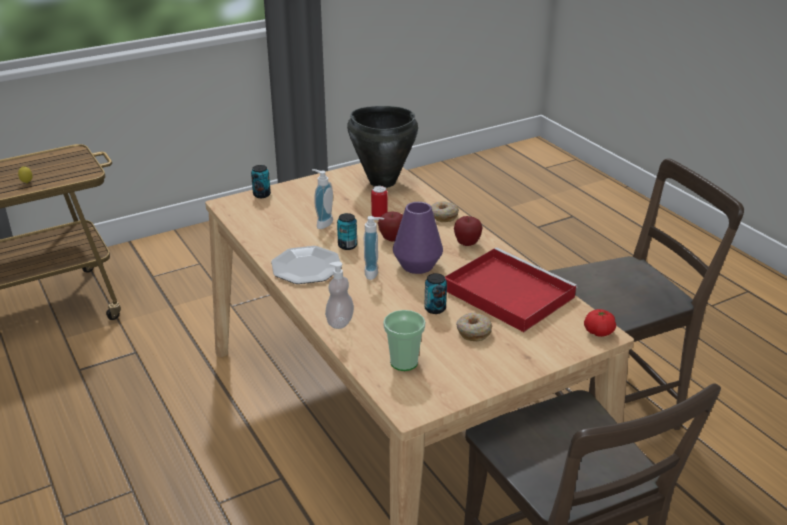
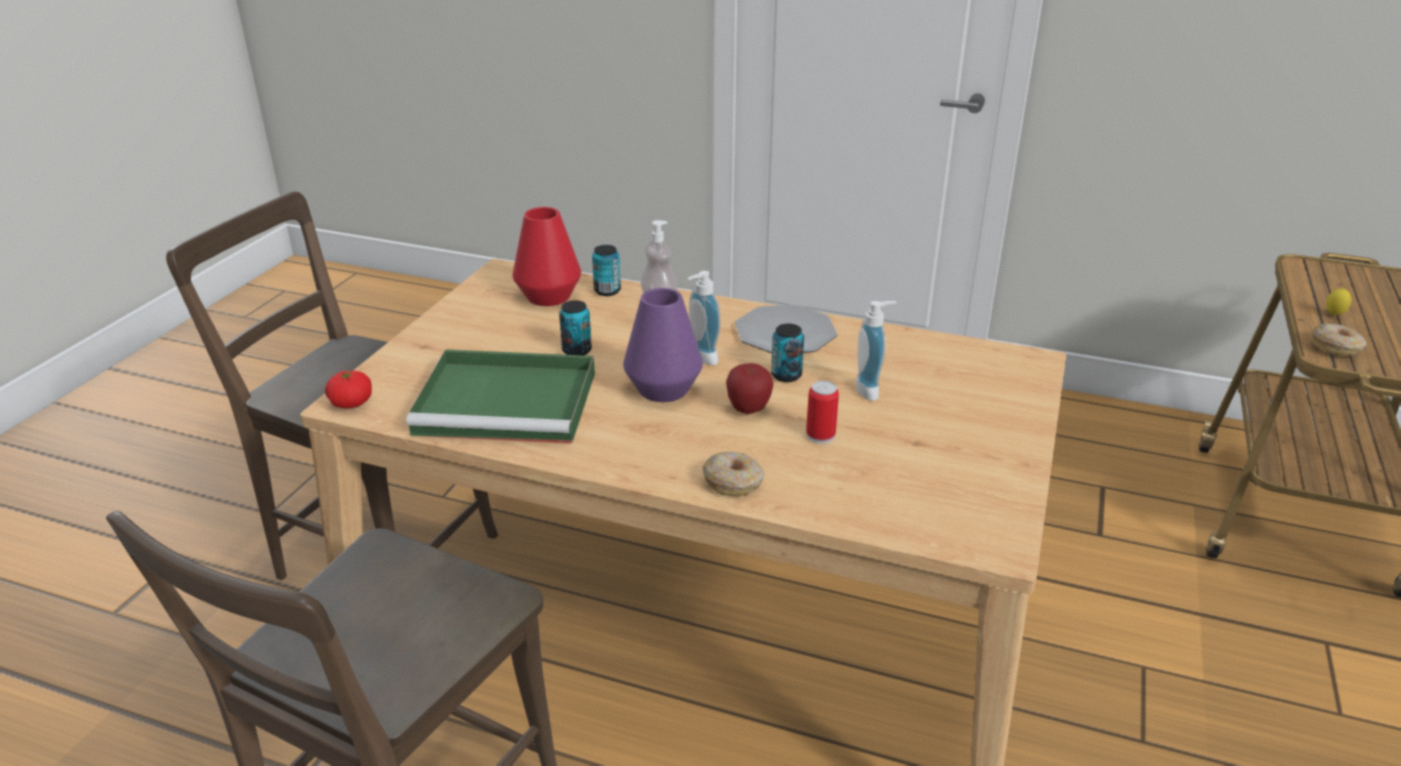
camera: 140 degrees right, 0 degrees up
can [251,165,271,198] -> can moved to [592,245,621,296]
black cooking pot [347,106,418,188] -> none
cup [383,310,425,371] -> red vase [512,207,581,306]
red tray [445,247,578,332] -> green tray [406,349,595,444]
apple [454,216,483,246] -> none
donut [456,313,492,341] -> donut moved to [1311,324,1366,356]

